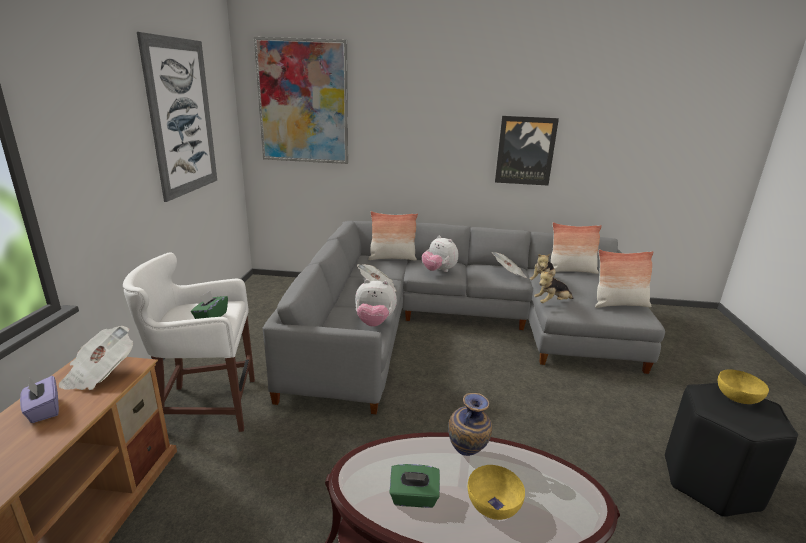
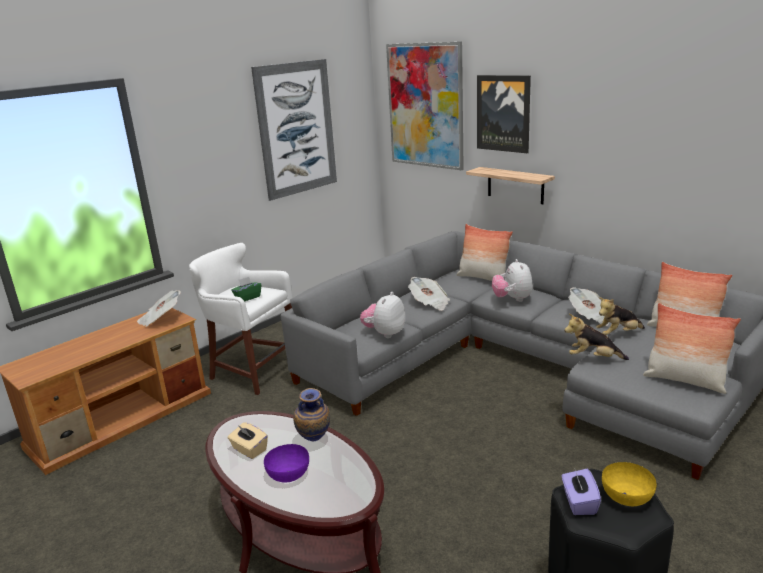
camera: 40 degrees right, 0 degrees up
purple tissue box [20,376,59,423] -> purple tissue box moved to [562,469,601,515]
plush toy [355,279,397,327] -> plush toy turned 75 degrees clockwise [360,292,405,338]
green tissue box [389,464,440,508] -> beige tissue box [228,422,268,459]
yellow bowl [468,465,525,520] -> purple bowl [264,444,309,483]
picture [495,116,559,186] -> picture moved to [477,75,531,153]
none -> shelf [466,167,555,204]

